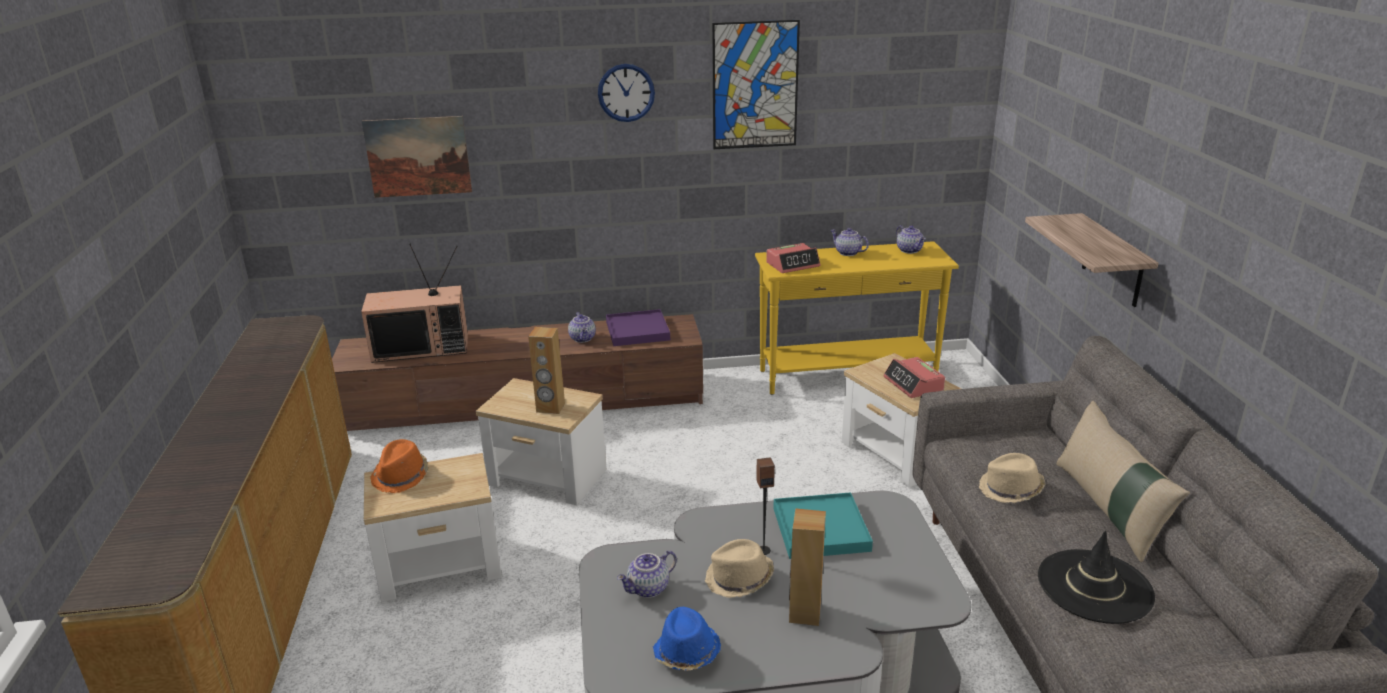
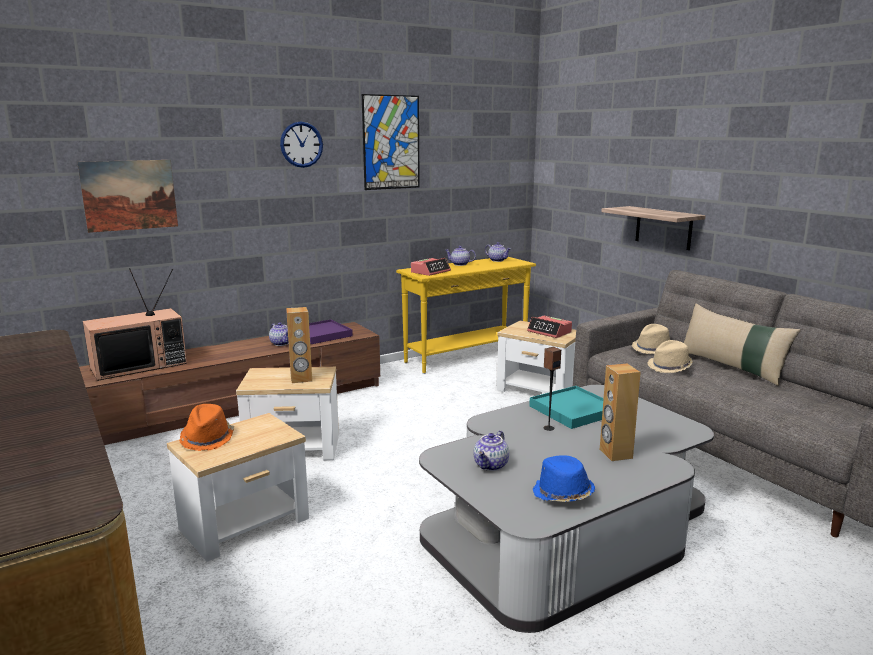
camera: 25 degrees left, 10 degrees down
beige hat [705,539,774,598] -> beige hat moved to [632,324,670,354]
black hat [1038,531,1155,624] -> none

